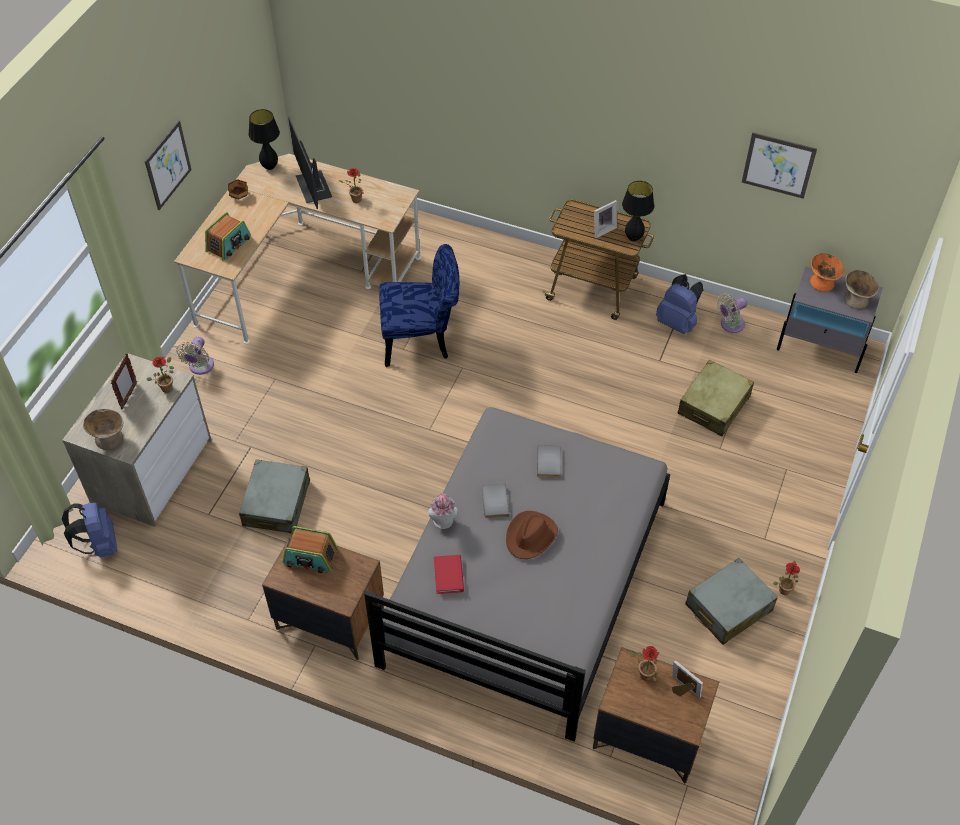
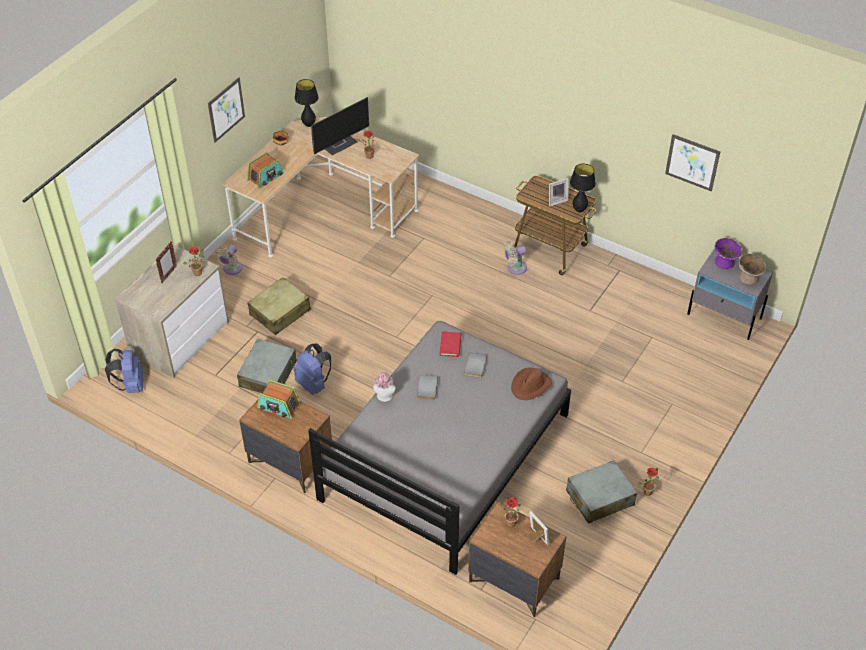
camera: 10 degrees right, 5 degrees down
beige bowl [83,409,123,450] -> none
monitor [288,117,332,209] -> monitor turned 120 degrees counterclockwise [311,97,369,155]
blue chair [379,244,460,367] -> none
red book [434,555,464,594] -> red book moved to [440,332,461,357]
brown hat [506,511,558,559] -> brown hat moved to [511,367,552,400]
blue backpack [656,274,703,334] -> blue backpack moved to [294,344,331,395]
beige suitcase [678,360,754,436] -> beige suitcase moved to [247,277,311,335]
beige fan [717,293,747,333] -> beige fan moved to [504,241,527,275]
orange bowl [810,253,844,292] -> purple bowl [715,238,741,269]

